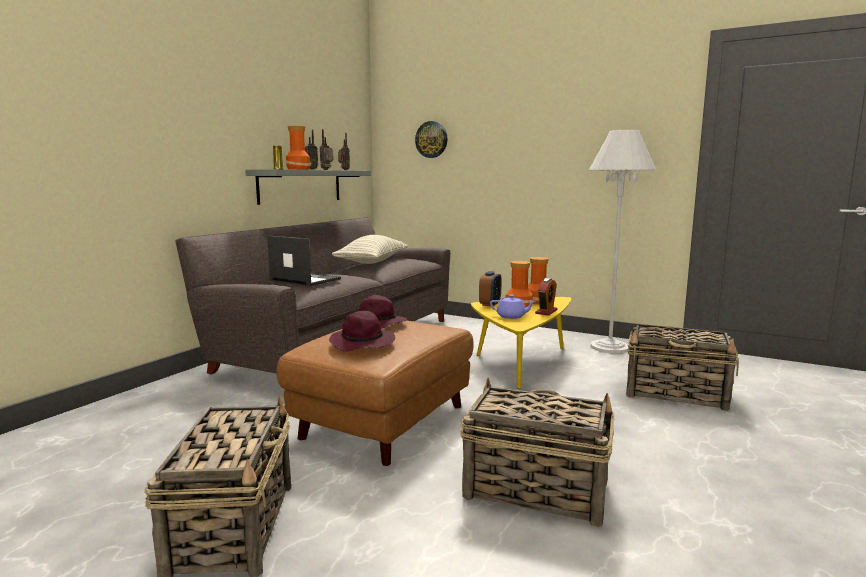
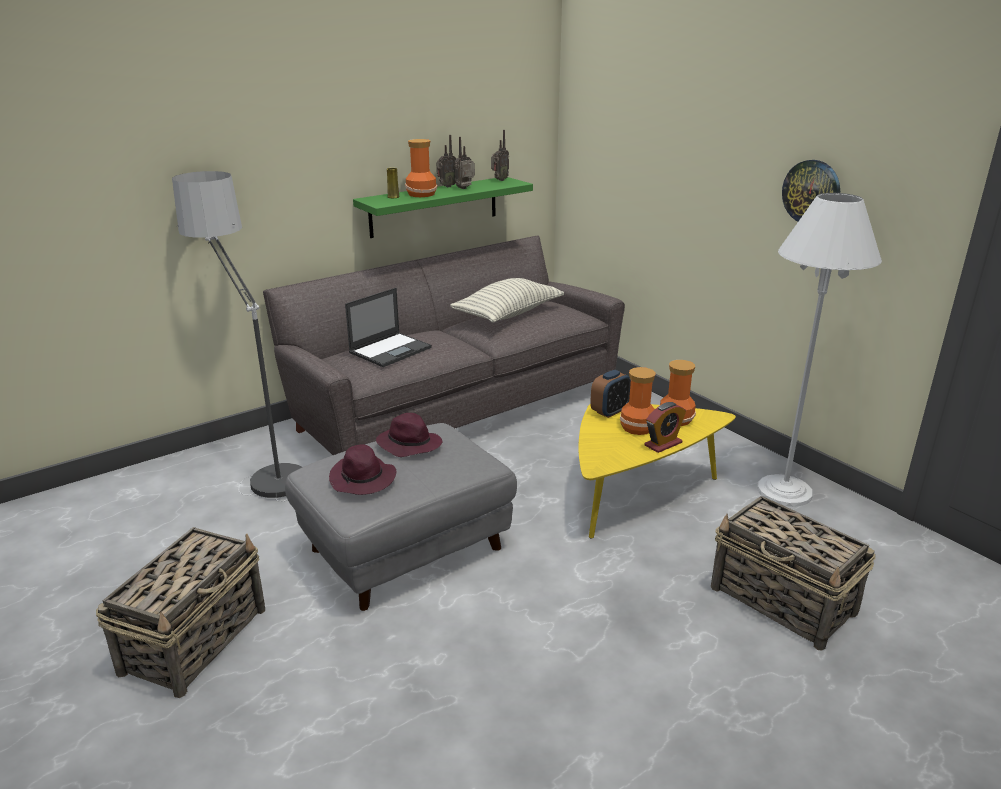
camera: 25 degrees right, 15 degrees up
grey shelf [245,169,372,205] -> green shelf [353,177,533,238]
laptop [267,235,341,286] -> laptop turned 75 degrees clockwise [345,288,432,367]
brown ottoman [276,320,474,466] -> grey ottoman [285,423,517,611]
wall clock [415,121,447,158] -> wall clock moved to [782,160,840,221]
basket [460,377,615,527] -> none
purple teapot [490,295,536,319] -> none
none -> floor lamp [172,171,302,502]

